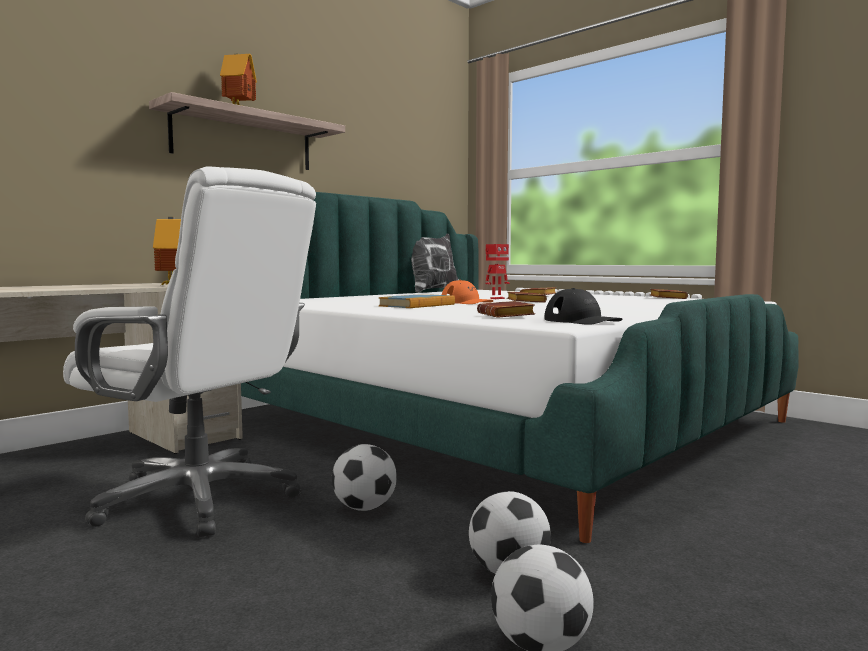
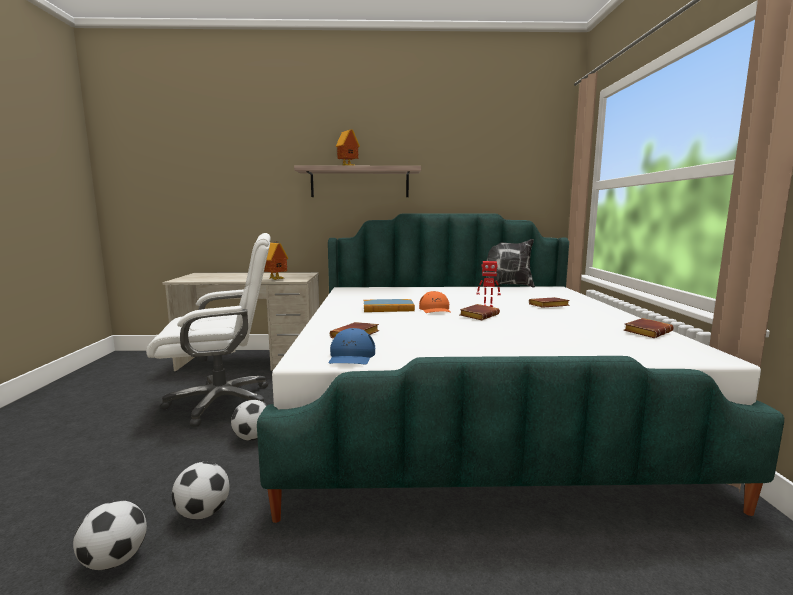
camera: 45 degrees right, 5 degrees up
white office chair [63,167,316,537] -> white office chair turned 90 degrees counterclockwise [146,233,271,427]
black cap [545,288,622,325] -> blue cap [329,328,375,364]

